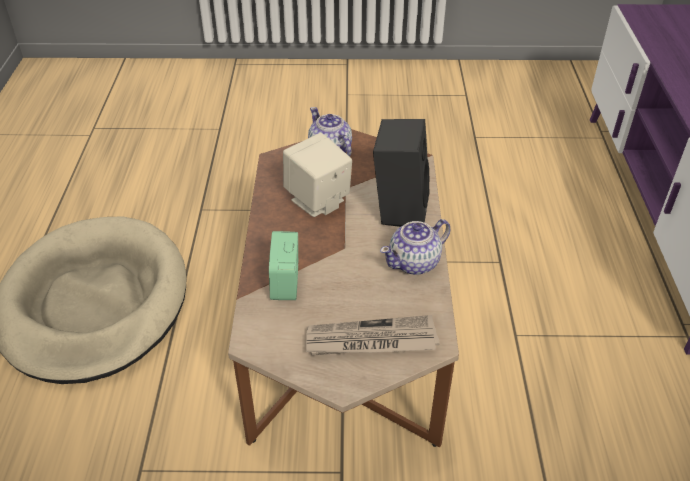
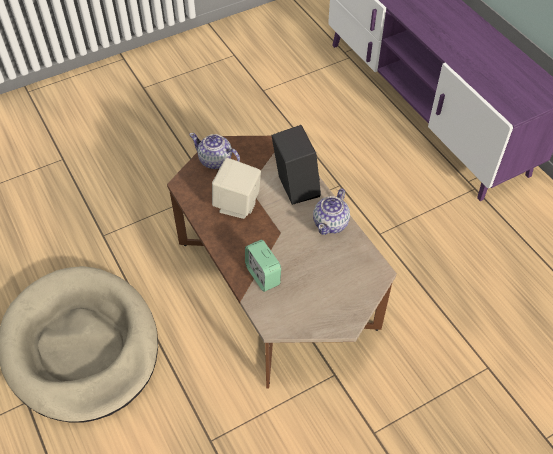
camera: 30 degrees left, 10 degrees up
newspaper [306,315,439,356] -> none

